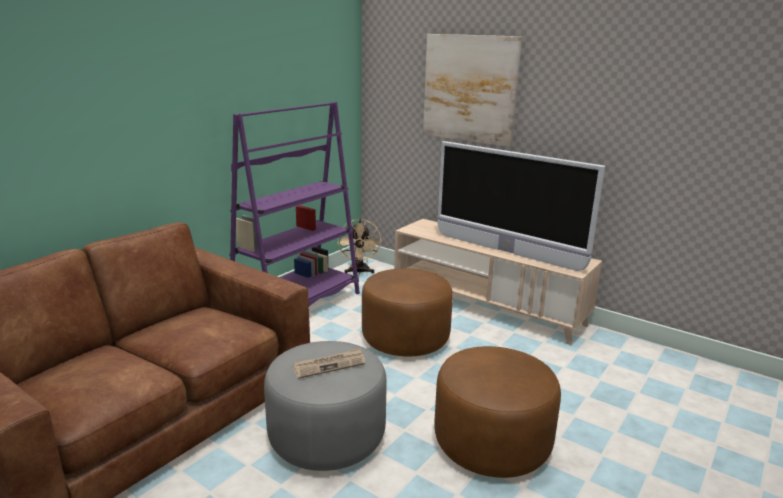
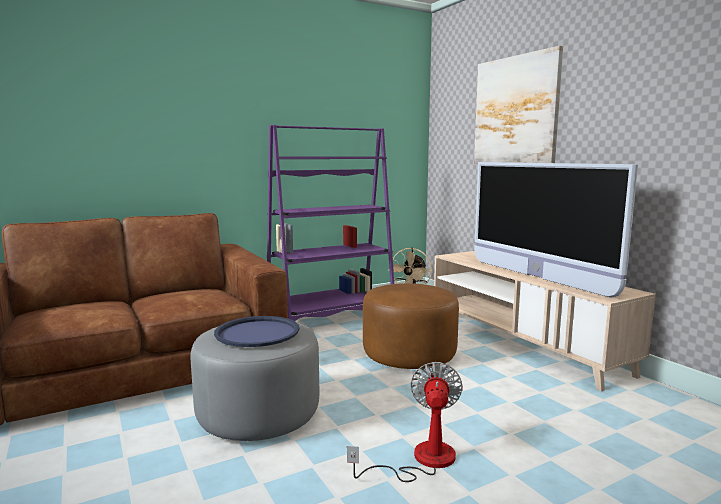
camera: 25 degrees right, 10 degrees down
newspaper [293,348,365,379] -> blue tray [214,316,300,347]
brown ottoman [434,346,561,478] -> fan [347,362,463,482]

